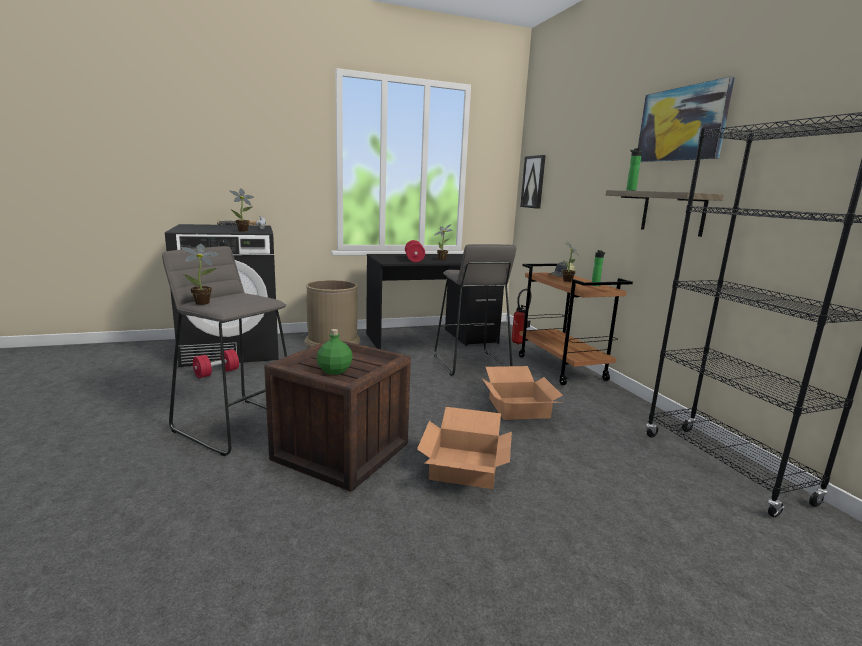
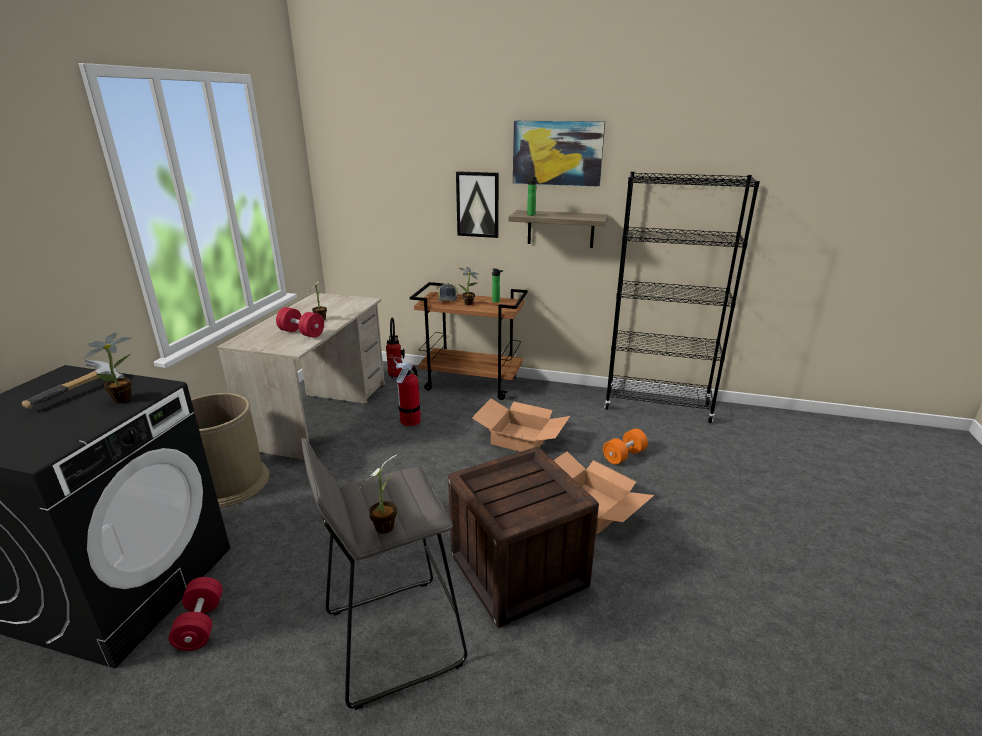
camera: 55 degrees left, 10 degrees up
green bottle [317,329,353,375] -> none
black desk [366,254,504,349] -> beige desk [216,293,385,460]
grey stool [434,244,516,376] -> fire extinguisher [393,357,421,426]
picture [520,155,546,209] -> picture moved to [456,171,499,238]
none -> orange dumbbell [603,428,648,464]

